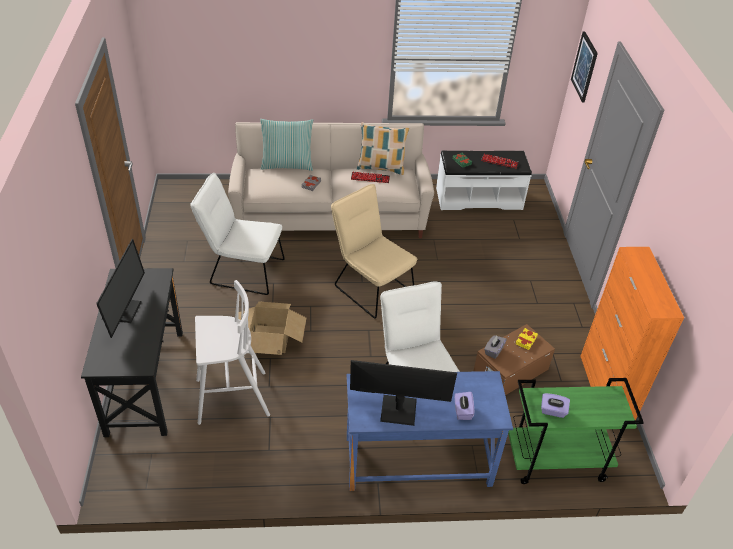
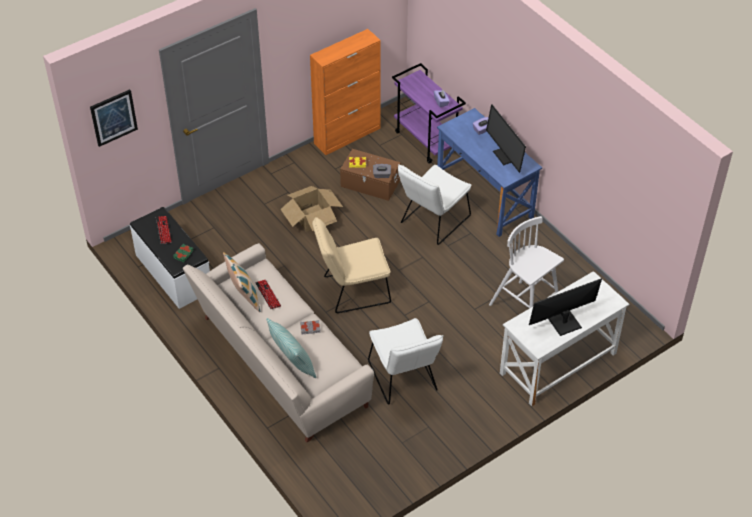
camera: 120 degrees left, 5 degrees up
black desk [81,268,183,437] -> white desk [500,271,629,406]
cardboard box [238,301,306,355] -> cardboard box moved to [280,186,343,232]
beige chair [331,184,417,319] -> beige chair turned 60 degrees clockwise [312,217,391,313]
green cart [508,378,644,484] -> purple cart [392,63,466,164]

